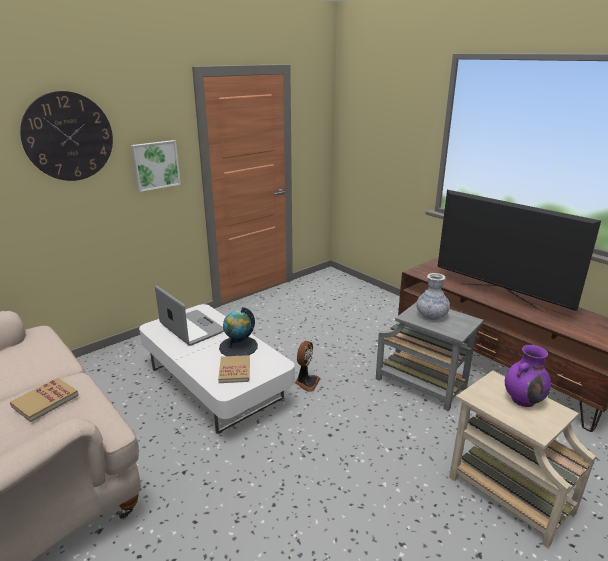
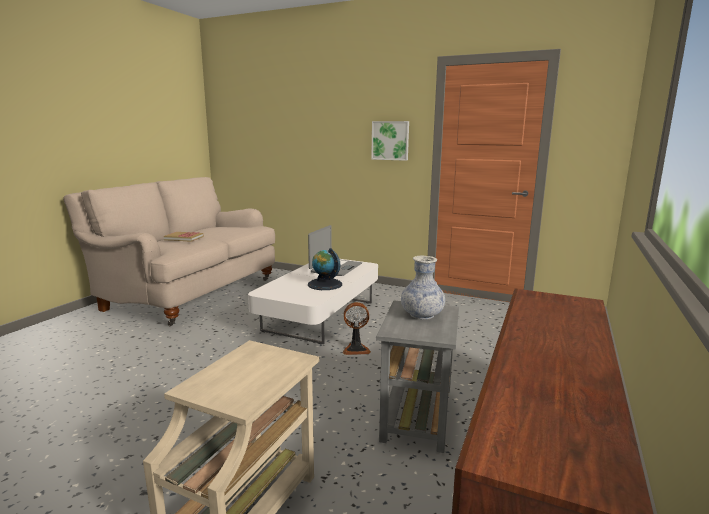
camera: 65 degrees right, 10 degrees down
wall clock [20,91,113,181] -> none
book [218,355,250,383] -> none
television [438,190,601,312] -> none
purple vase [505,345,551,407] -> none

